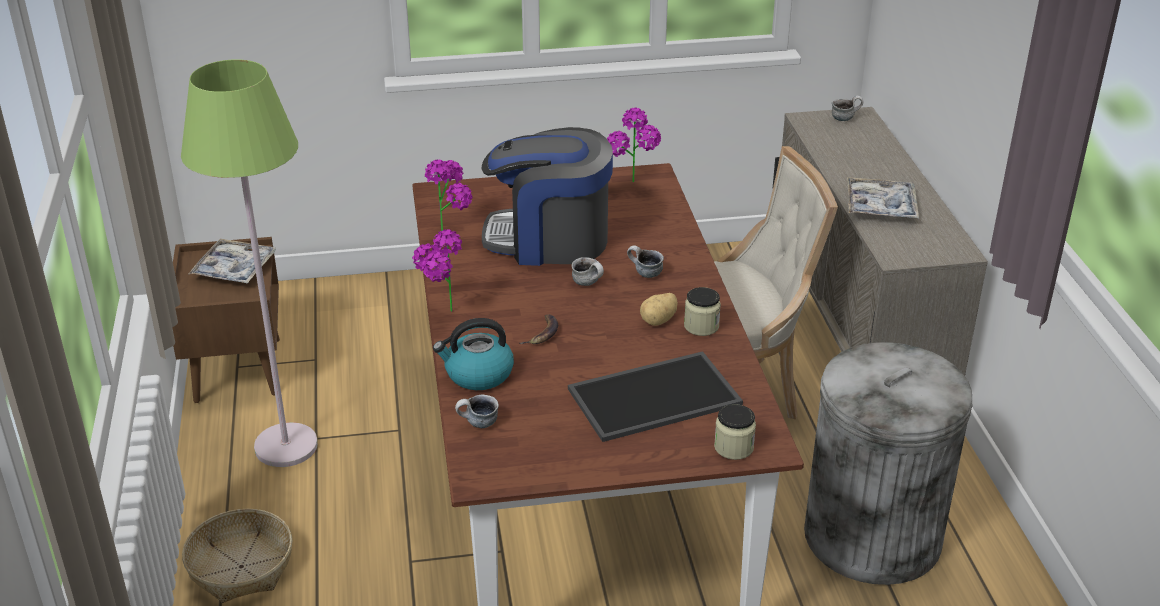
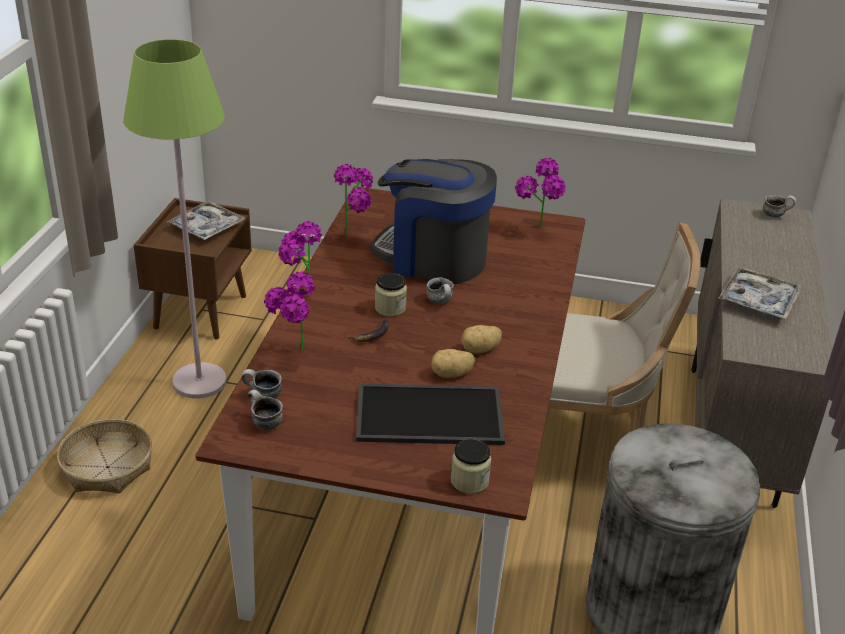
camera: 20 degrees right, 0 degrees up
kettle [433,318,514,390] -> potted plant [264,271,315,350]
mug [627,245,664,278] -> mug moved to [248,390,283,429]
jar [684,287,721,336] -> jar moved to [375,273,407,317]
none -> potato [431,349,475,378]

